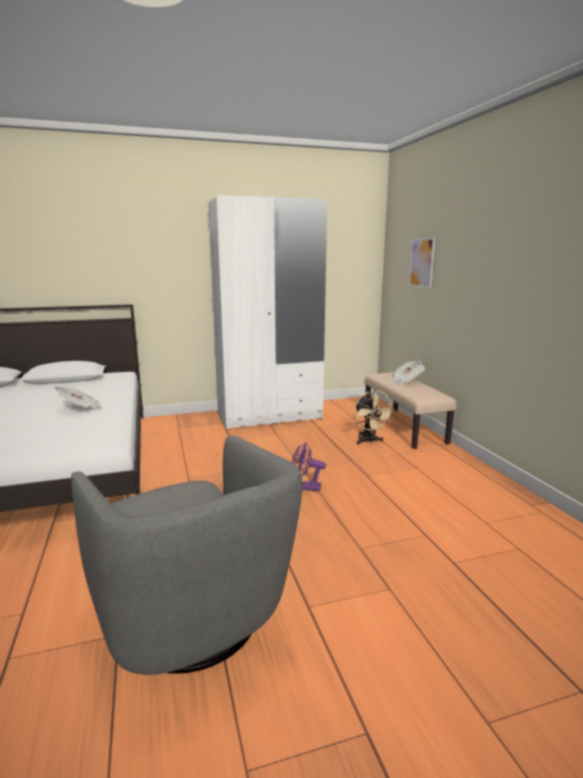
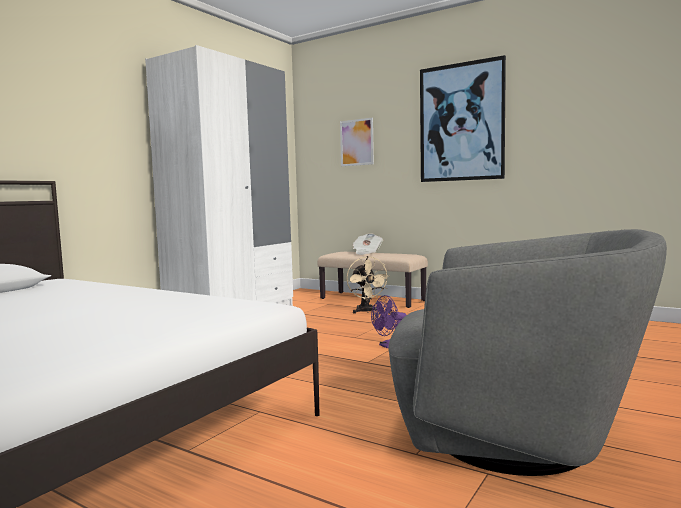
camera: 40 degrees left, 10 degrees down
newspaper [54,387,103,409] -> none
beige fan [354,390,395,444] -> beige fan turned 45 degrees clockwise [346,256,390,314]
none -> picture [420,55,506,182]

